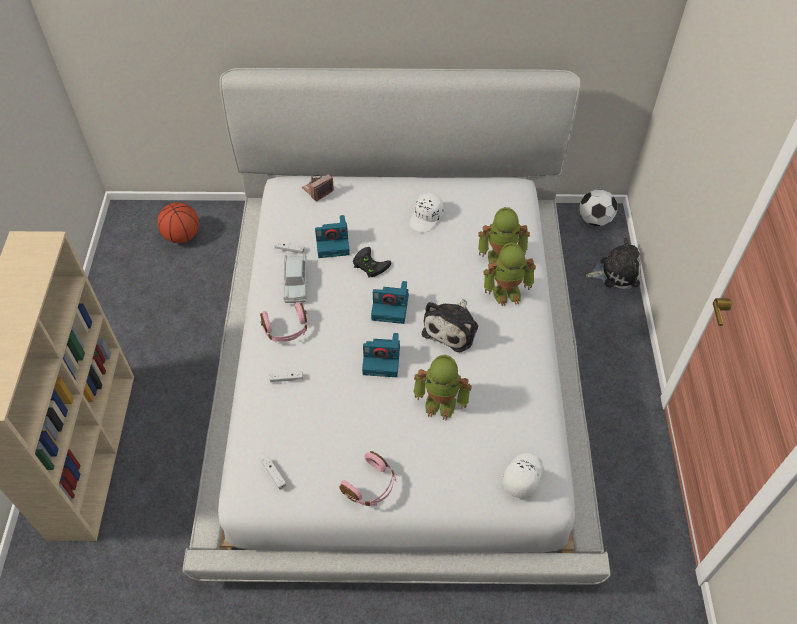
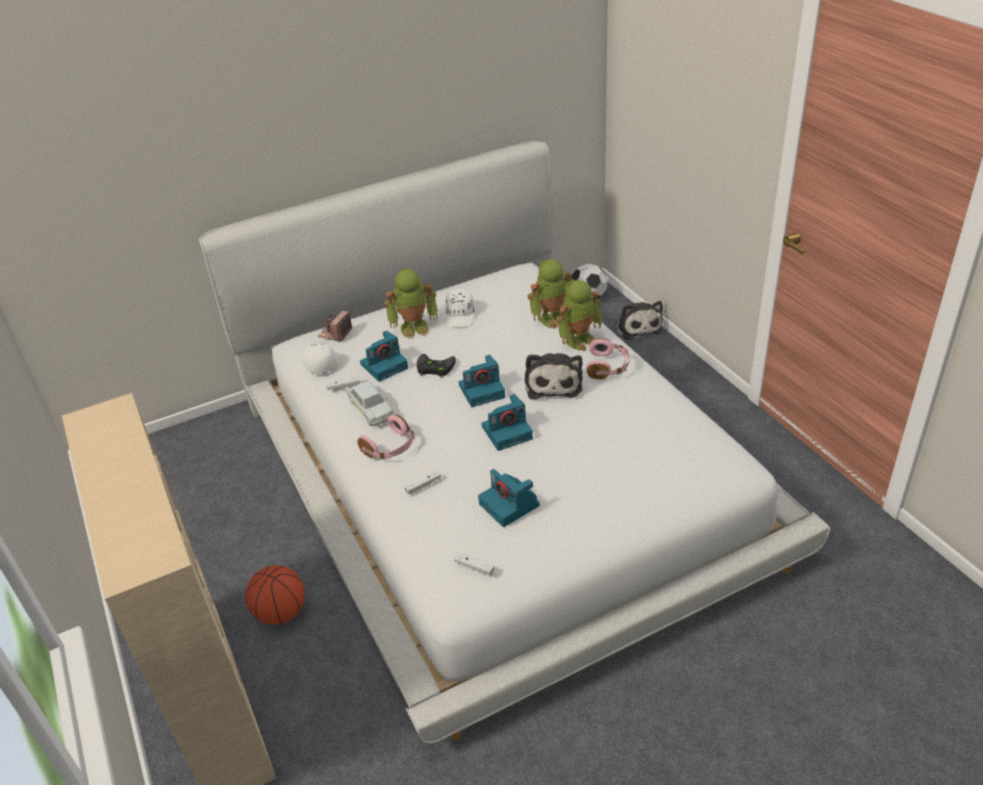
camera: 25 degrees left, 15 degrees down
basketball [157,203,199,243] -> basketball moved to [245,565,305,625]
pink headphones [339,451,396,506] -> pink headphones moved to [586,338,630,379]
toy robot [413,355,472,420] -> toy robot moved to [384,269,438,339]
white cap [503,453,542,499] -> white cap moved to [304,343,338,374]
plush toy [586,238,641,290] -> plush toy turned 105 degrees clockwise [615,301,663,340]
none -> camera [478,469,540,527]

